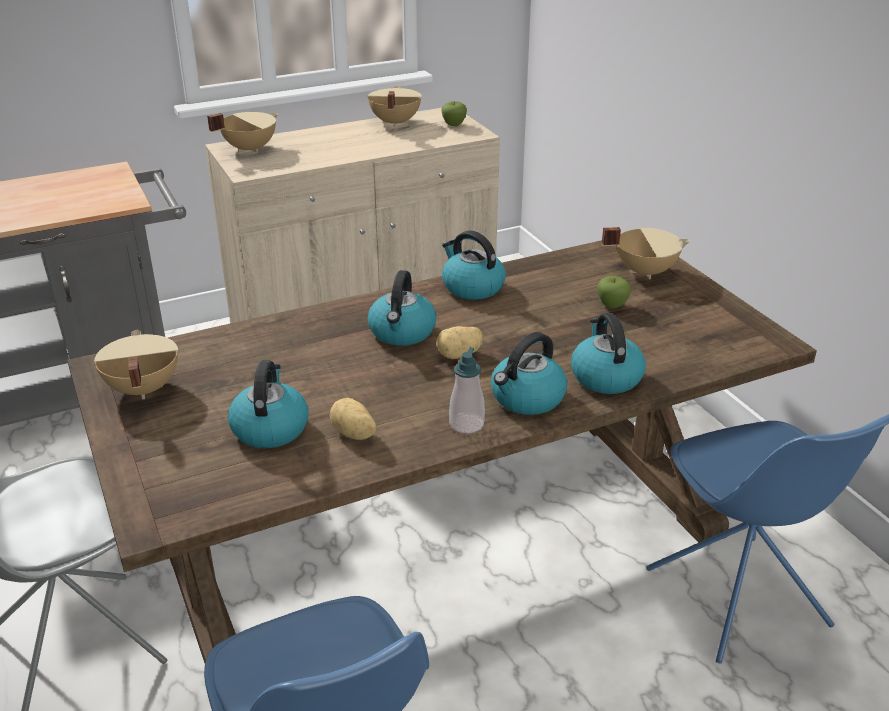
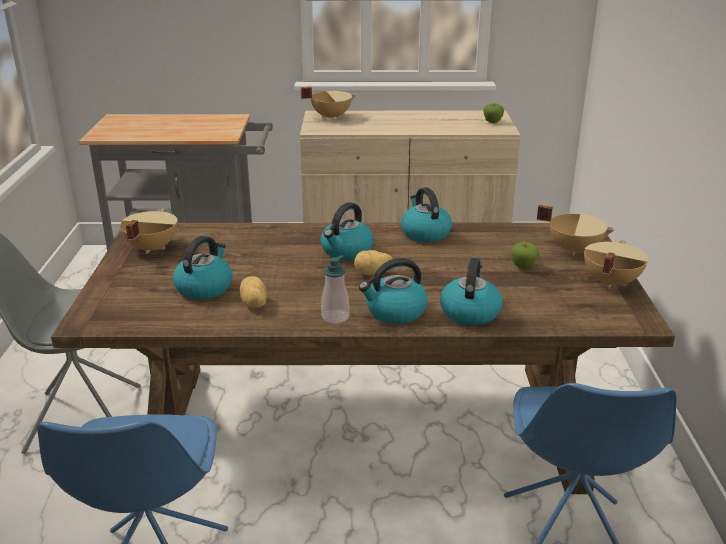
camera: 25 degrees right, 5 degrees down
beige cooking pot [368,86,422,127] -> beige cooking pot moved to [584,240,649,289]

